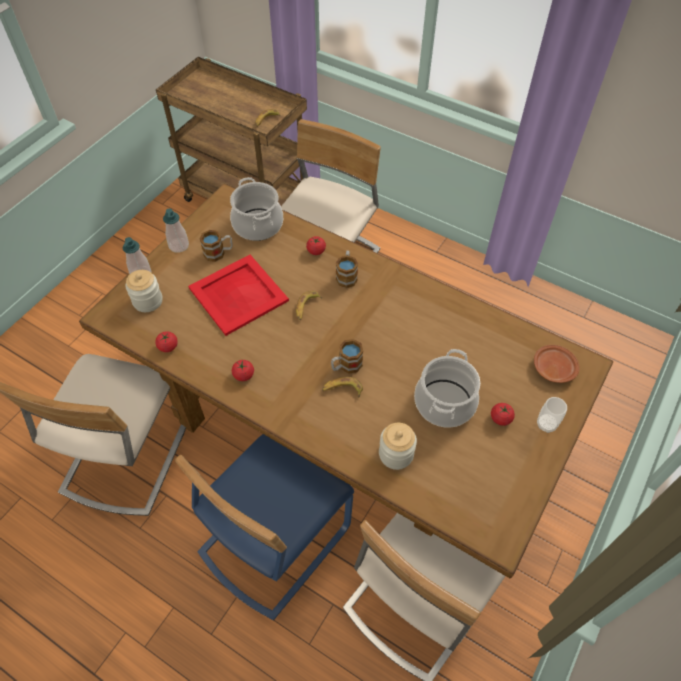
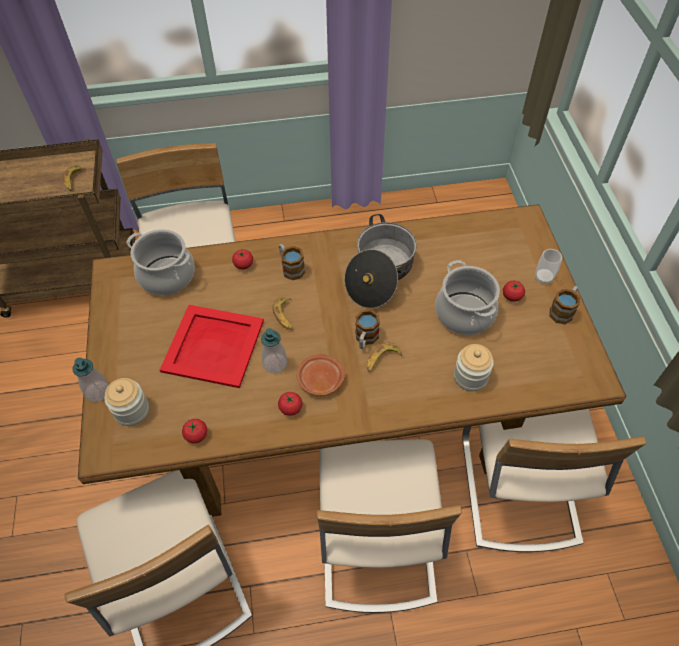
camera: 40 degrees left, 0 degrees up
soap dispenser [163,208,189,253] -> soap dispenser moved to [261,328,287,374]
blue chair [175,434,354,620] -> beige chair [317,439,462,613]
mug [200,230,233,262] -> mug moved to [549,286,580,324]
brown plate [534,345,580,383] -> brown plate moved to [296,354,345,396]
none -> cooking pot [344,214,417,309]

